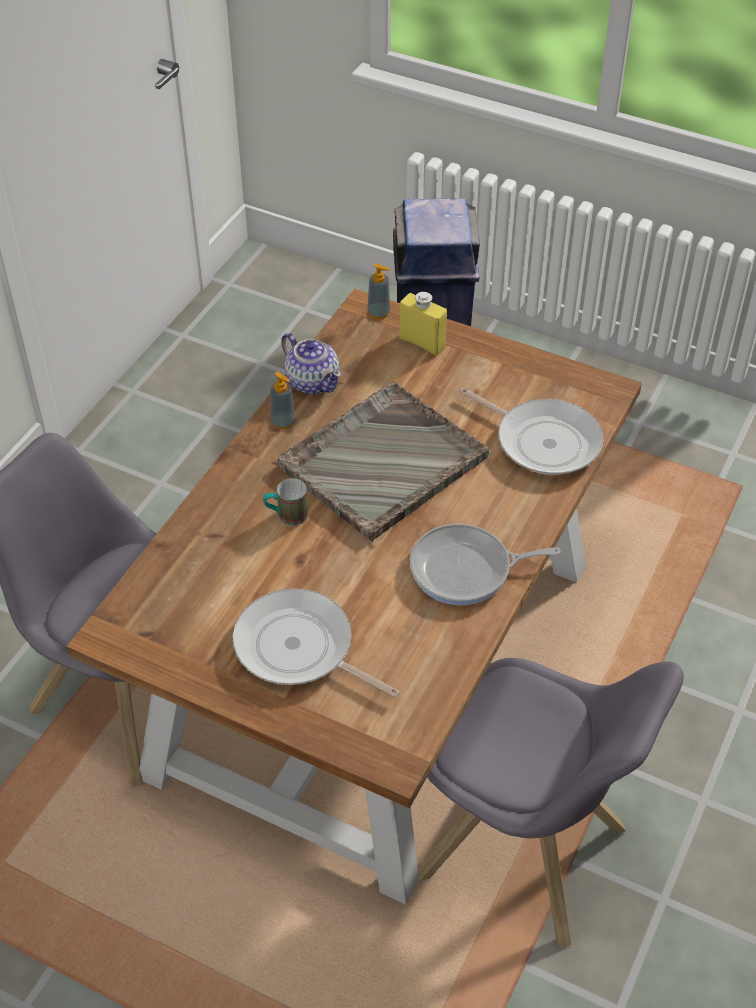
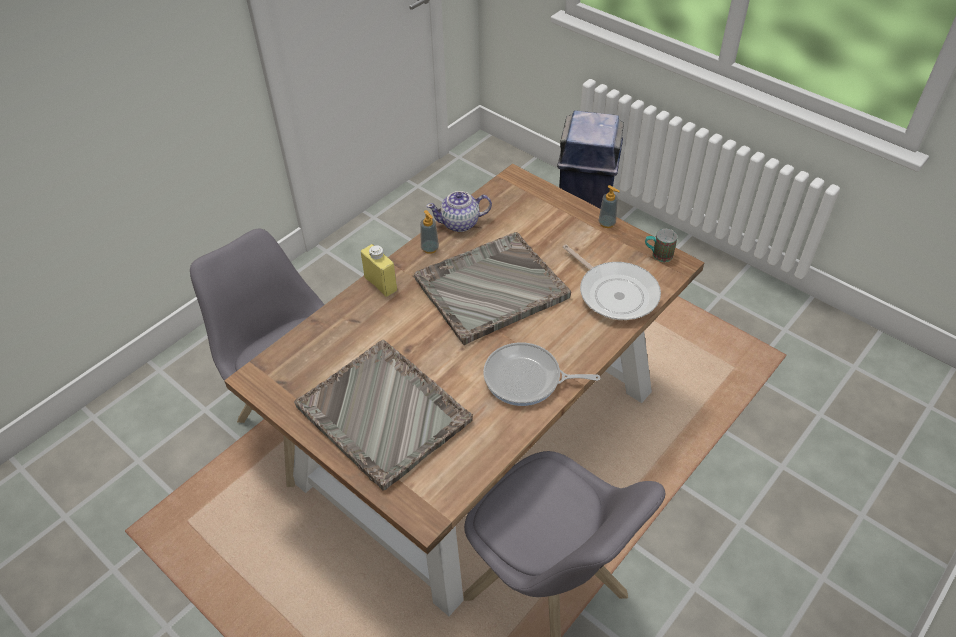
camera: 15 degrees right, 0 degrees up
frying pan [233,588,400,698] -> grey tray [294,340,473,491]
mug [263,478,308,526] -> mug moved to [645,229,677,262]
teapot [281,333,342,394] -> teapot turned 105 degrees clockwise [426,191,492,232]
soap dispenser [367,263,390,319] -> soap dispenser moved to [599,185,620,228]
yellow bottle [399,292,447,355] -> yellow bottle moved to [361,244,397,297]

